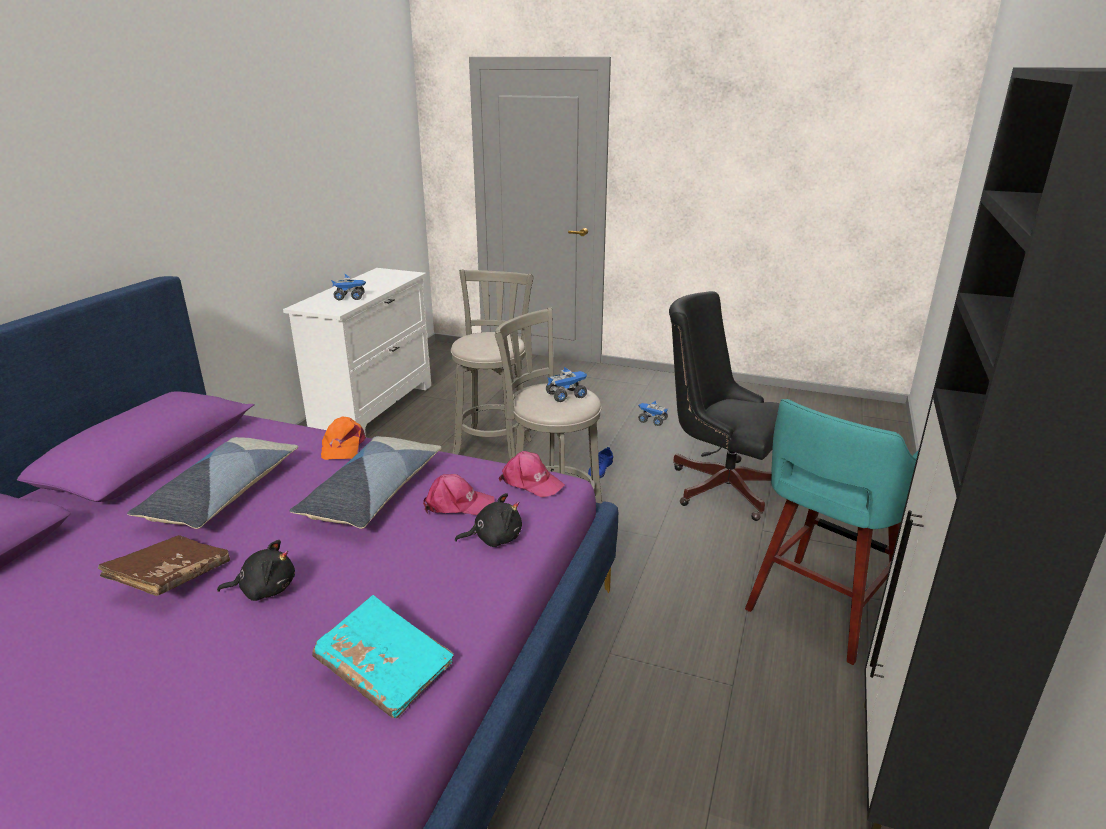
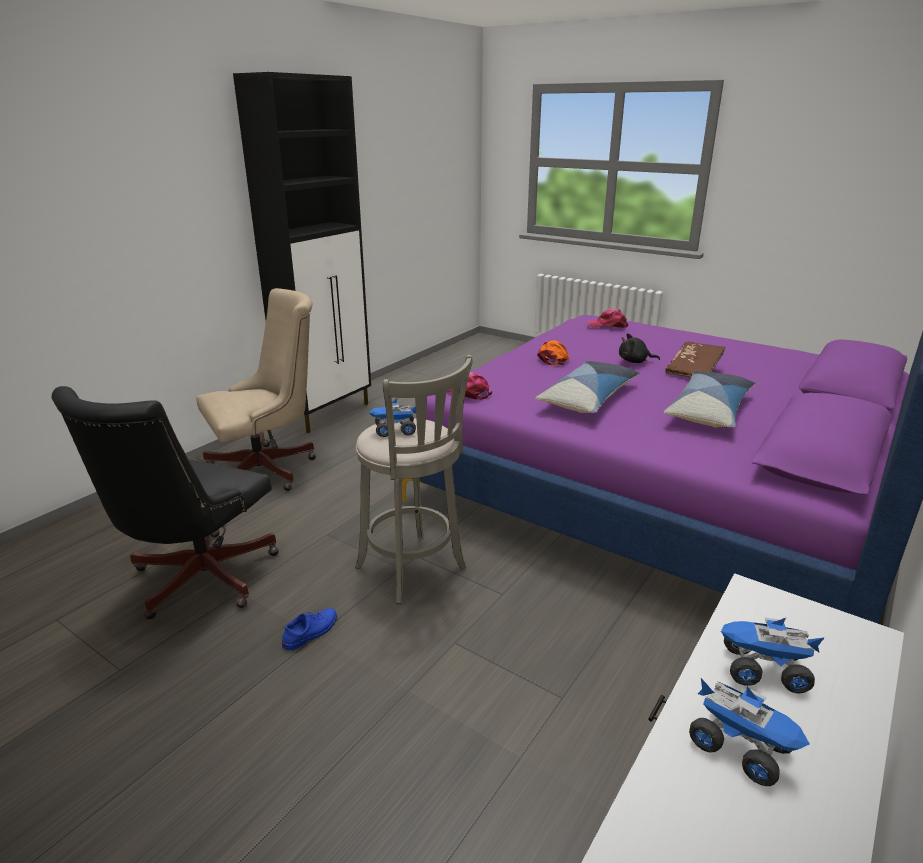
camera: 165 degrees left, 0 degrees up
turquoise book [312,595,454,719] -> none
orange cap [321,416,366,460] -> orange cap moved to [537,340,569,365]
pink cap [423,474,495,515] -> pink cap moved to [587,308,628,328]
grey stool [451,269,533,459] -> none
black plush toy [455,493,522,547] -> none
toy truck [638,401,668,426] -> toy truck moved to [689,678,810,786]
black office chair [669,291,780,521] -> black office chair turned 60 degrees clockwise [52,386,279,619]
turquoise stool [745,399,919,665] -> beige office chair [196,288,316,491]

